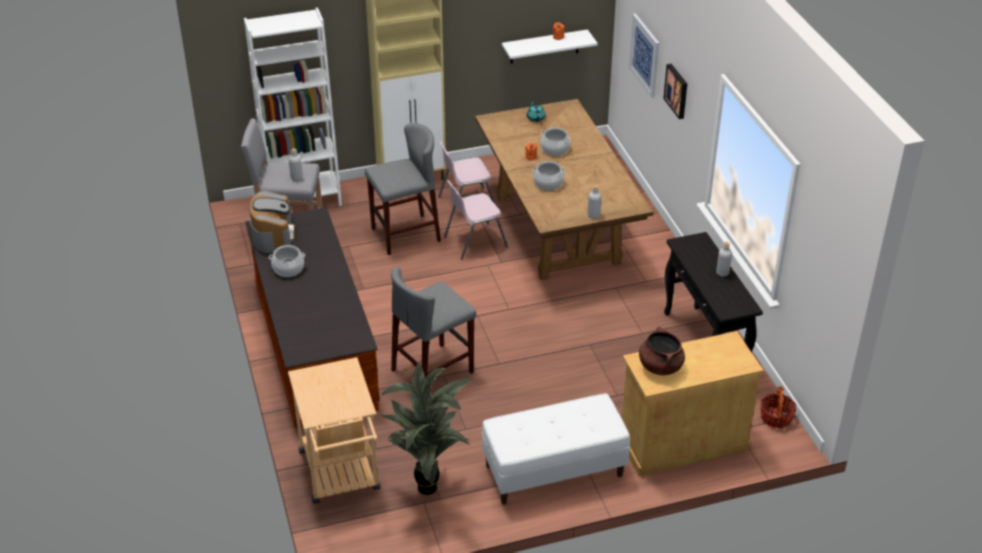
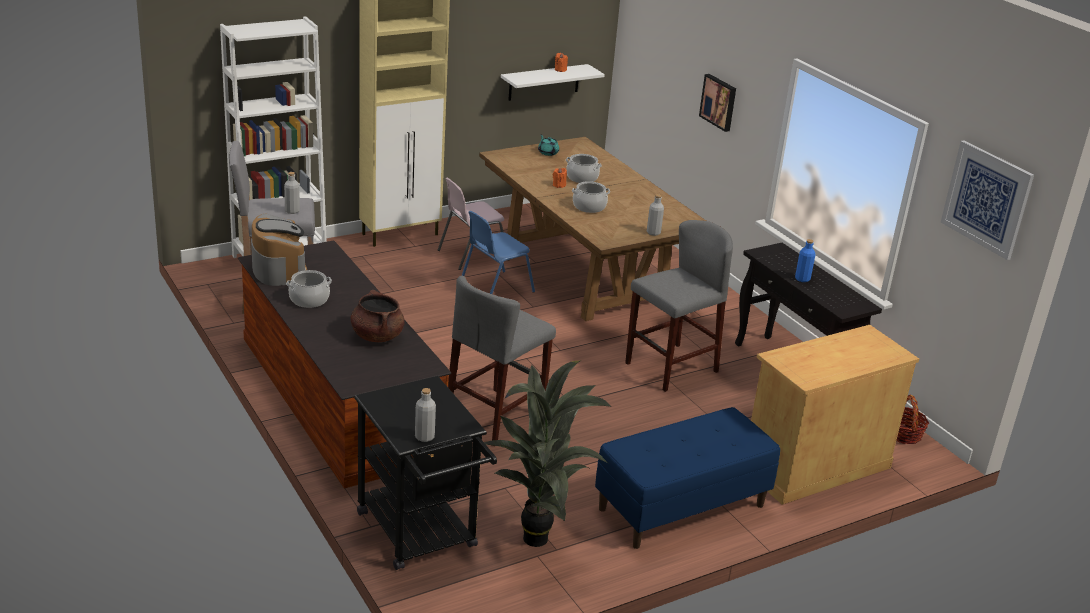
camera: 15 degrees left, 10 degrees down
beige cart [288,357,380,504] -> black cart [354,376,497,570]
grey stool [365,123,441,255] -> grey stool moved to [625,220,733,392]
pink chair [444,180,508,260] -> blue chair [462,211,535,294]
white bench [482,393,630,505] -> blue bench [595,407,780,549]
picture [629,14,659,98] -> picture moved to [941,141,1034,260]
brown cooking pot [639,326,685,375] -> brown cooking pot moved to [351,289,405,342]
grey bottle [716,242,732,277] -> grey bottle moved to [415,388,436,442]
none -> blue bottle [795,239,816,282]

